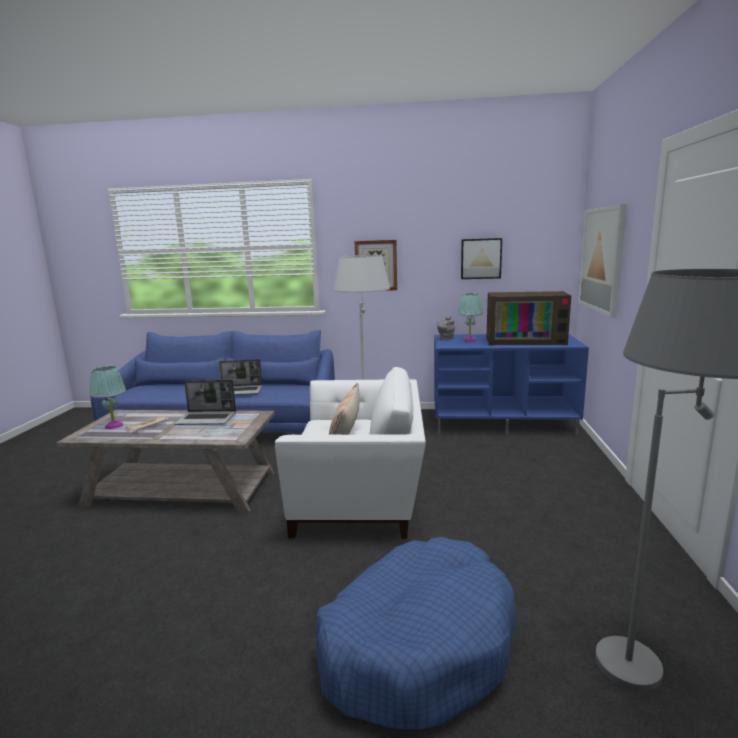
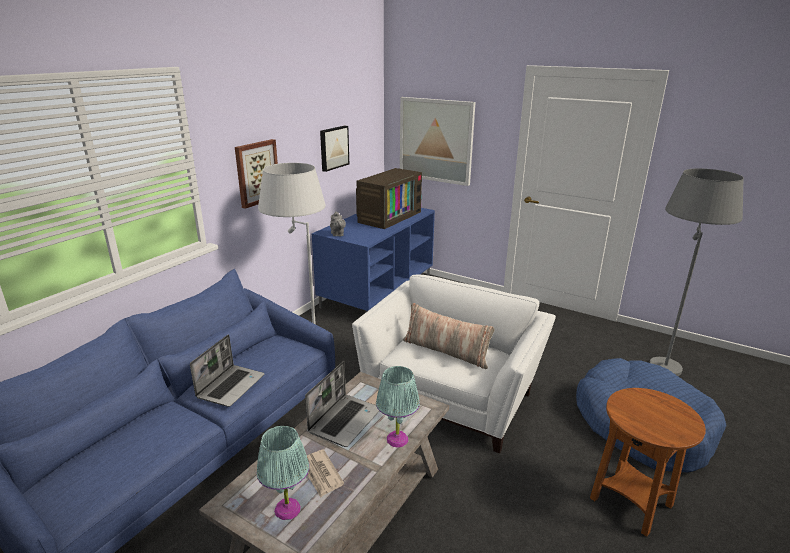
camera: 65 degrees left, 10 degrees up
turquoise table lamp [457,293,483,341] -> turquoise table lamp moved to [376,366,420,447]
none -> brown side table [590,388,706,537]

